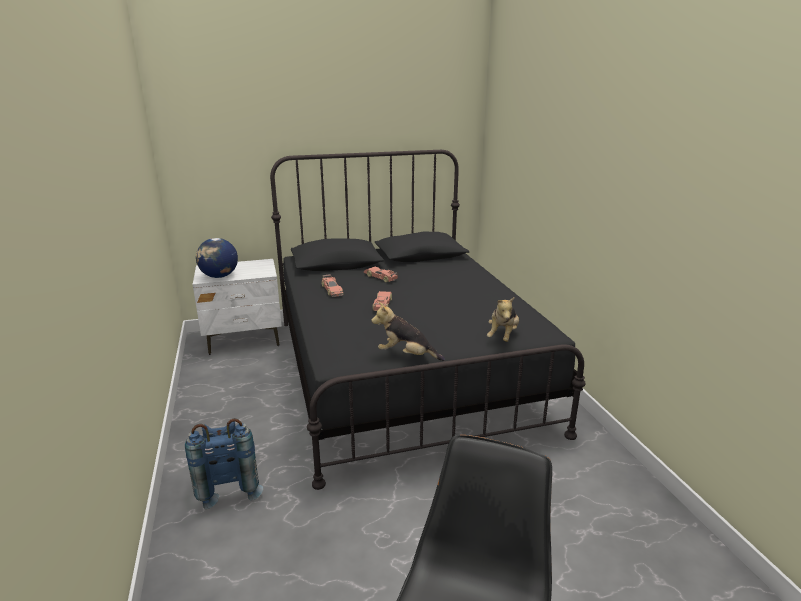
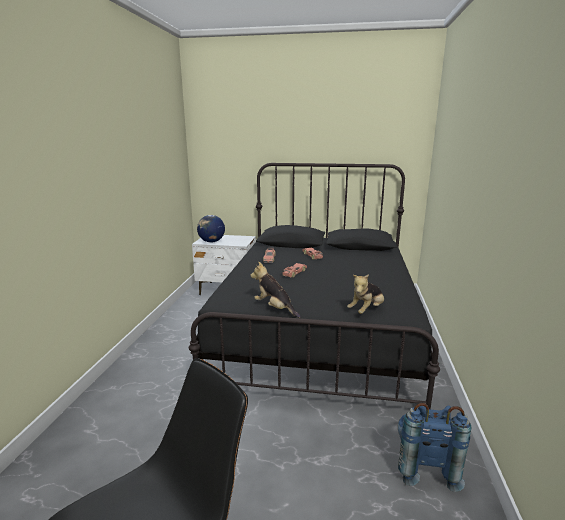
camera: 25 degrees right, 5 degrees down
blue backpack [185,418,263,509] -> blue backpack moved to [398,403,471,492]

